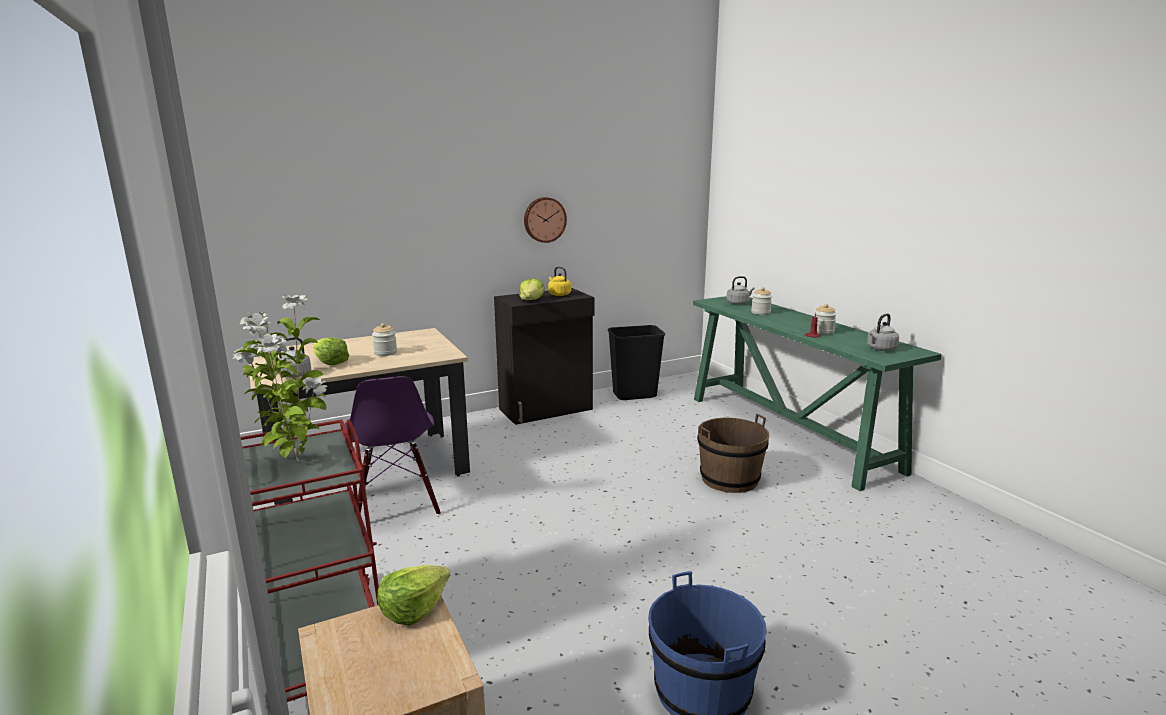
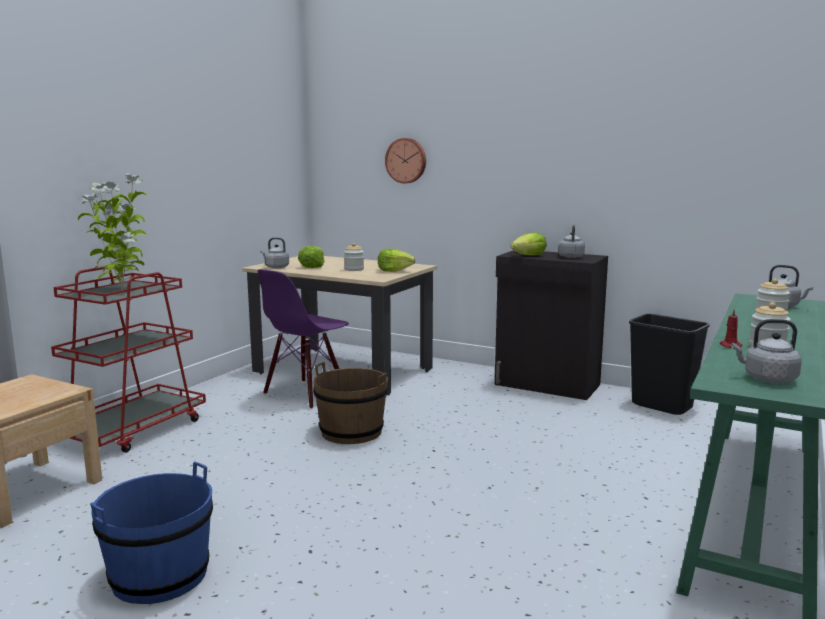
camera: 55 degrees right, 5 degrees down
lettuce [378,565,450,626] -> lettuce moved to [378,249,416,272]
wall clock [524,197,567,243] -> wall clock moved to [385,138,426,183]
yellow kettle [548,266,571,296] -> grey kettle [558,225,585,258]
brown bucket [697,414,769,493] -> brown bucket moved to [313,362,388,444]

